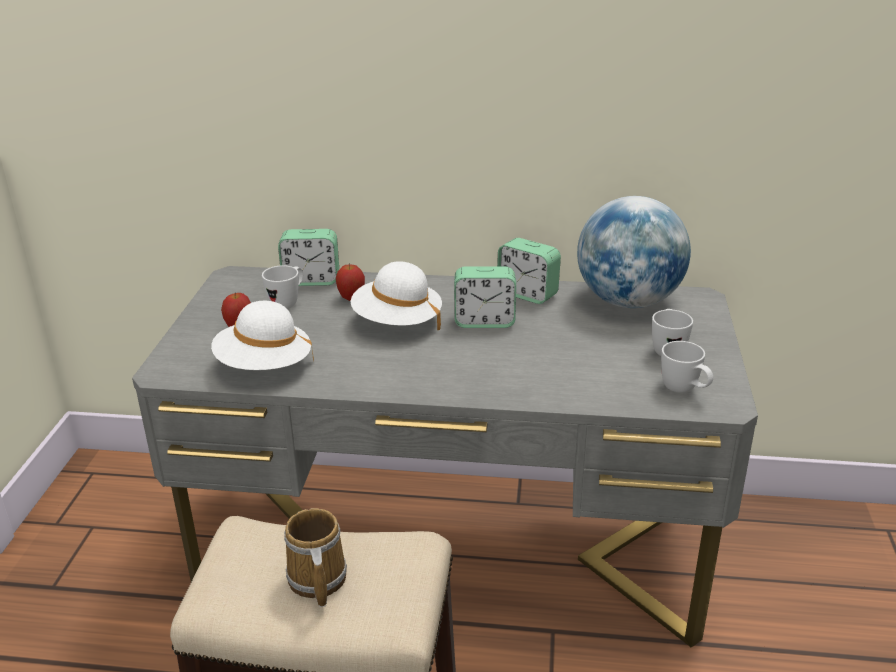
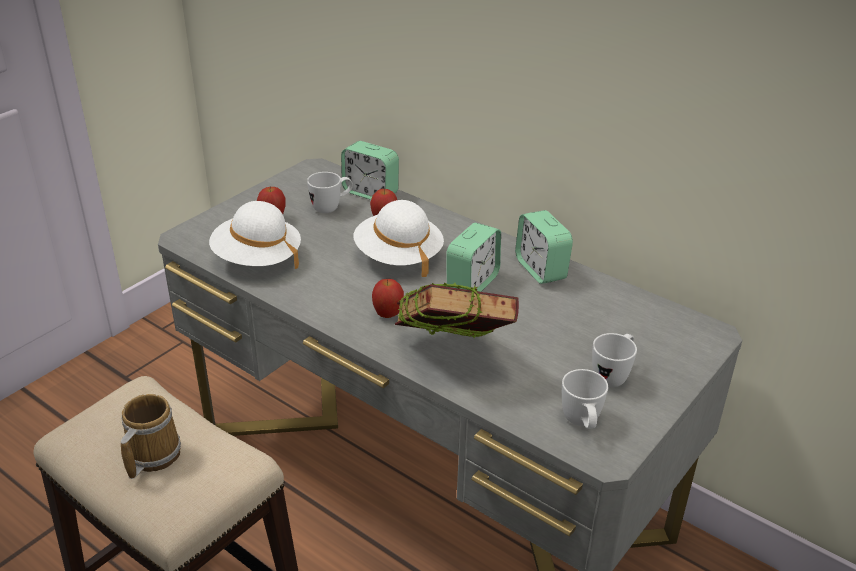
camera: 30 degrees right, 5 degrees up
alarm clock [454,266,516,328] -> alarm clock turned 90 degrees counterclockwise [446,222,501,292]
globe [577,196,691,308] -> none
none -> apple [372,279,404,318]
none -> book [395,283,519,339]

